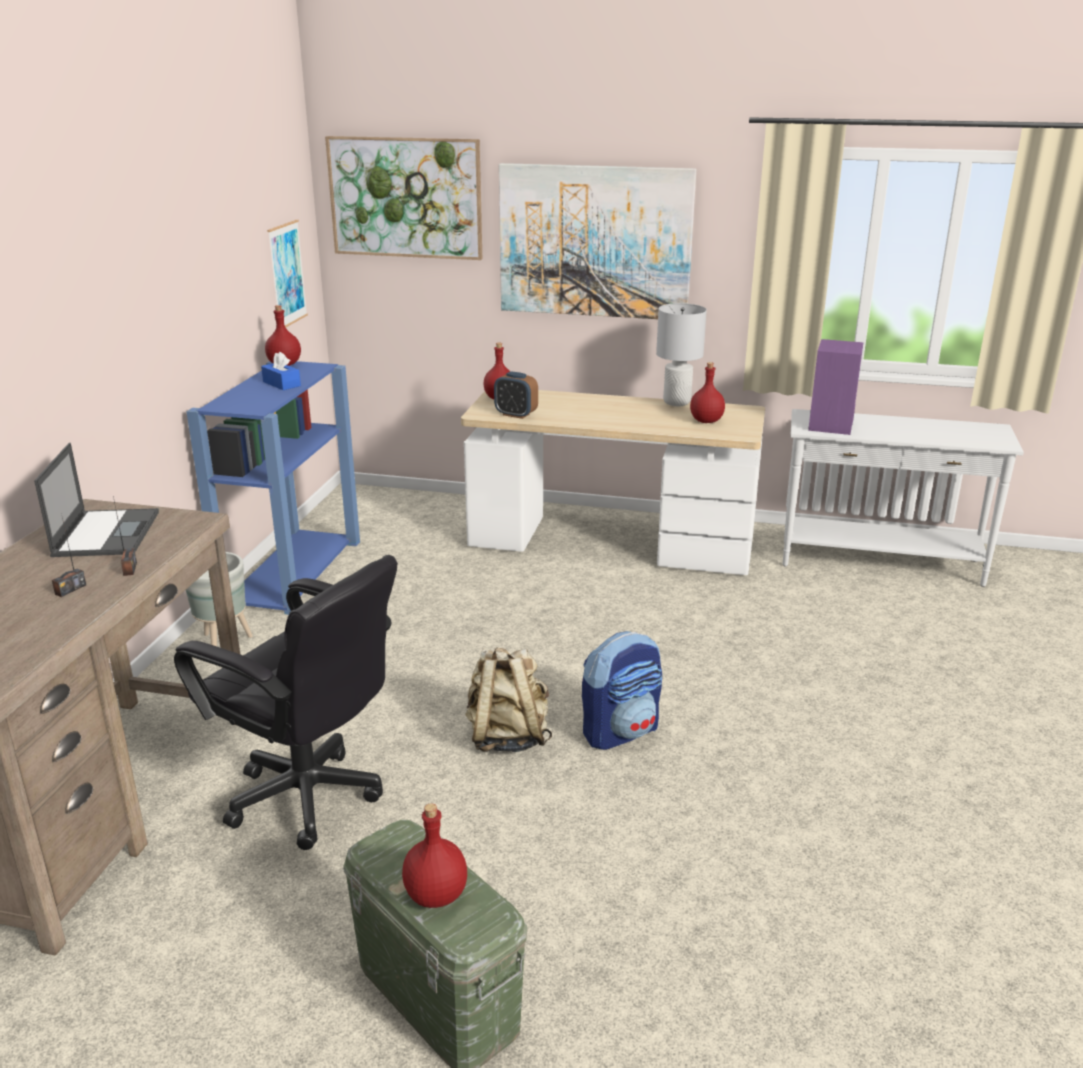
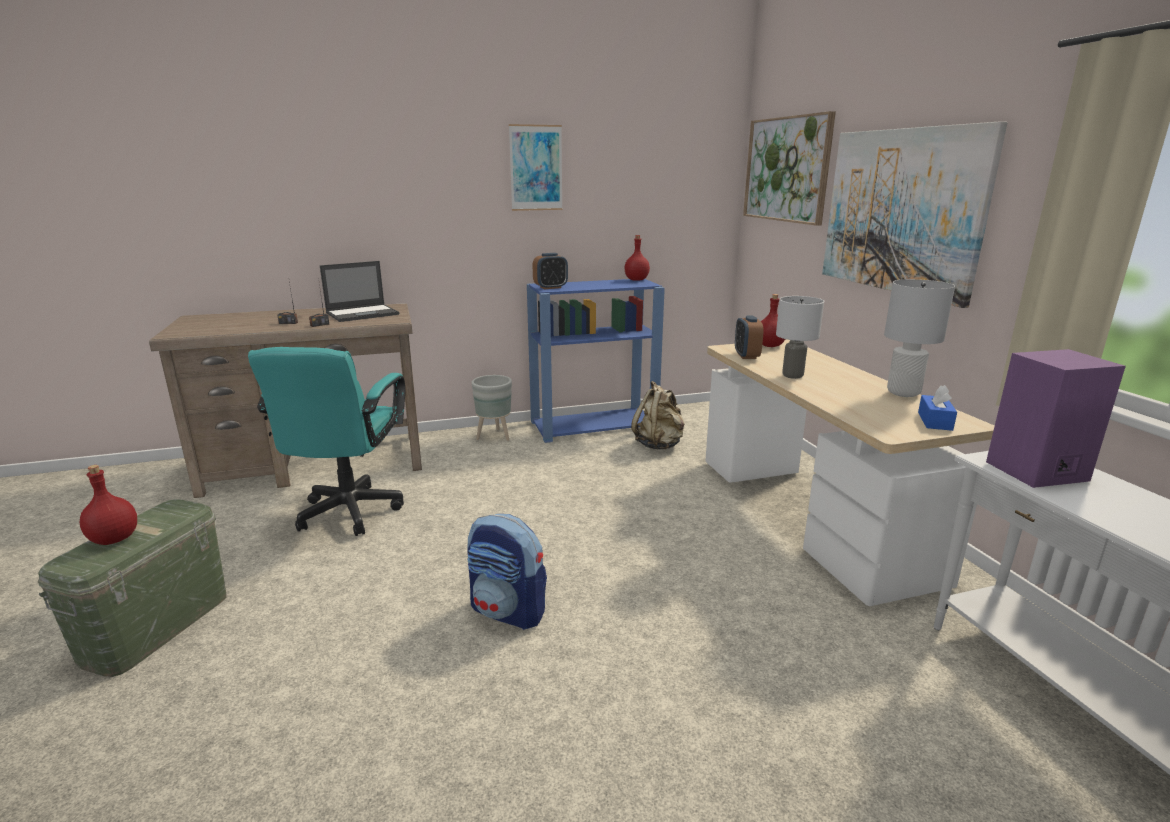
camera: 60 degrees right, 5 degrees down
black office chair [174,555,398,850] -> turquoise office chair [248,347,405,536]
blue tissue box [261,352,301,390] -> blue tissue box moved to [918,385,957,431]
picture [267,220,308,327] -> picture moved to [509,124,563,211]
beige backpack [465,647,552,752] -> beige backpack moved to [631,381,684,449]
red bottle [690,362,725,423] -> none
none -> alarm clock [533,253,568,289]
none -> white table lamp [776,296,824,379]

